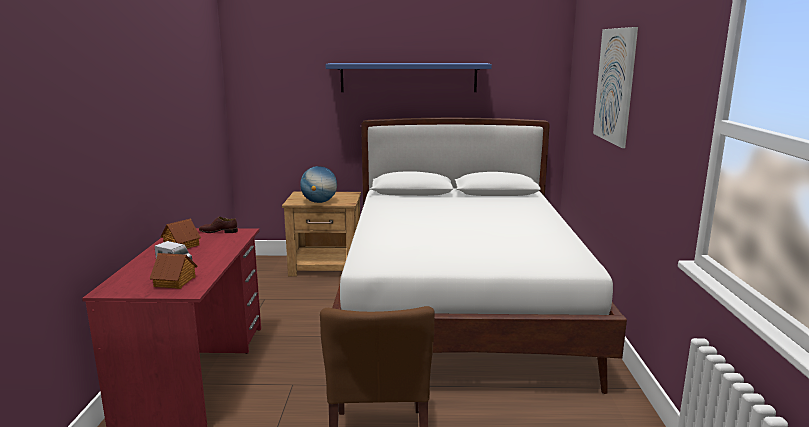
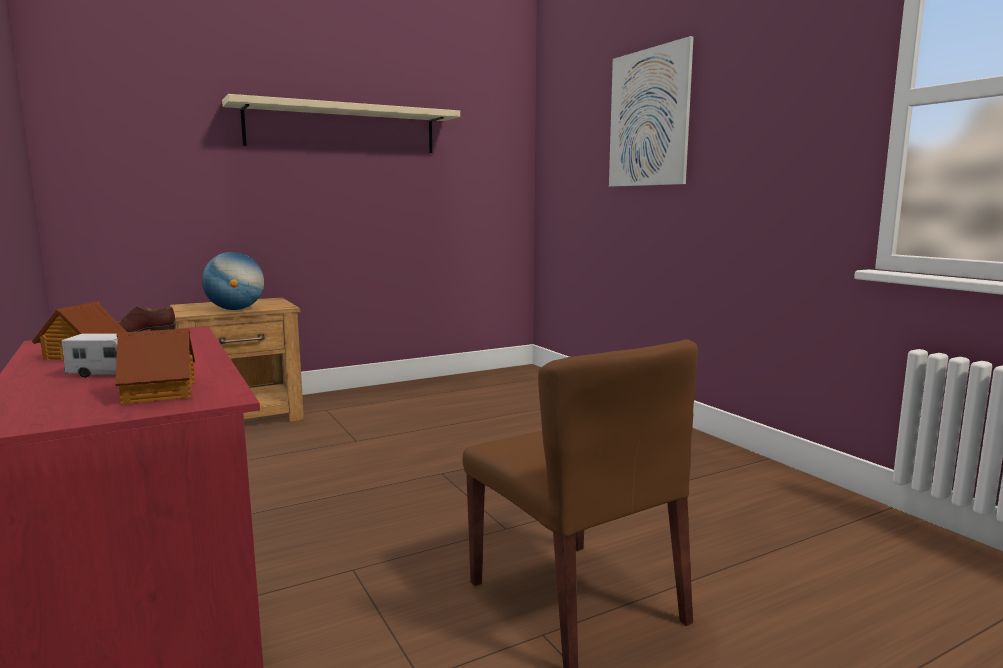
camera: 30 degrees left, 5 degrees down
blue shelf [326,63,492,92] -> beige shelf [222,94,460,153]
white bed [332,118,627,394] -> none

